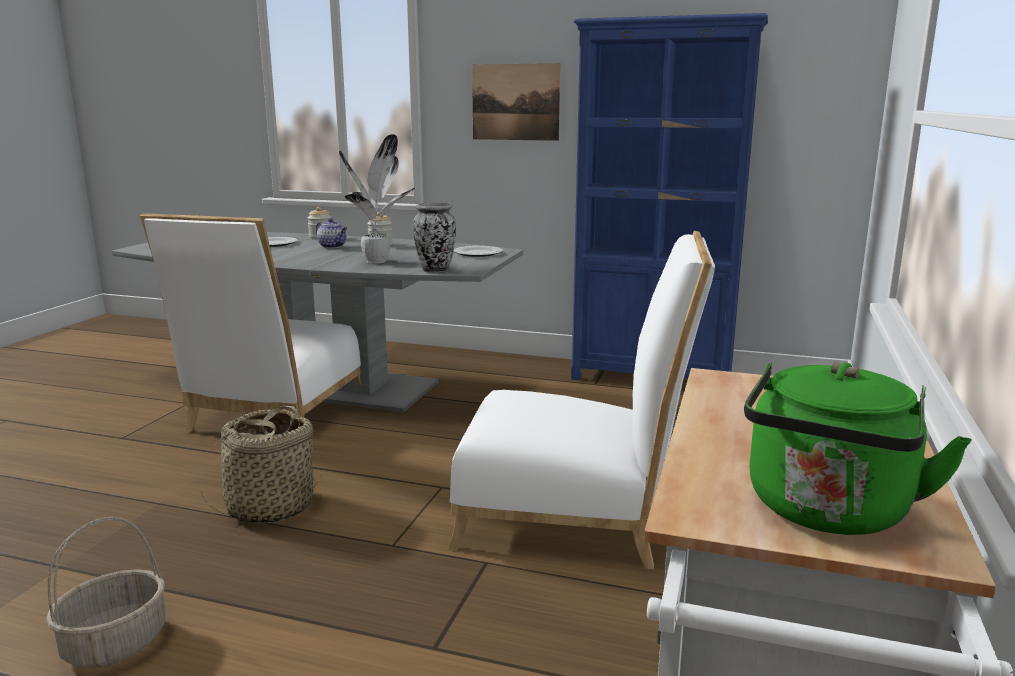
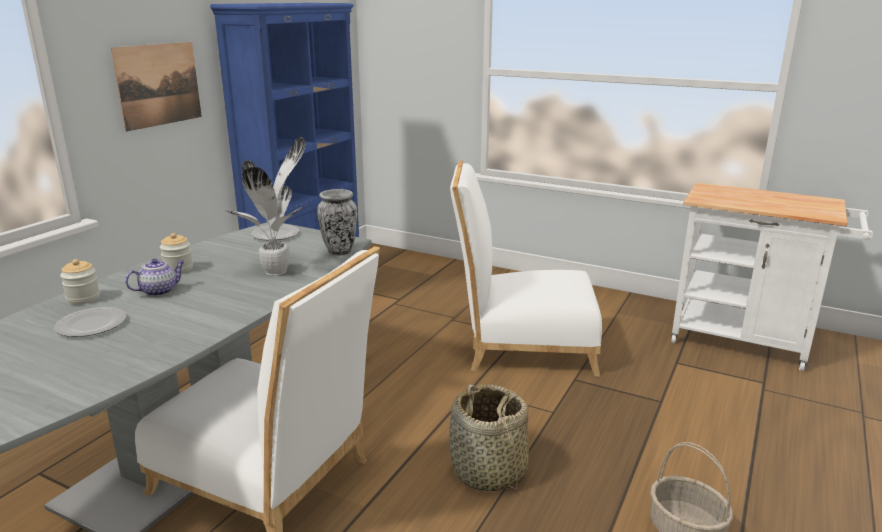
camera: 80 degrees left, 5 degrees up
white chair [448,231,715,569] -> white chair turned 105 degrees counterclockwise [450,161,602,376]
green kettle [744,362,971,535] -> none

